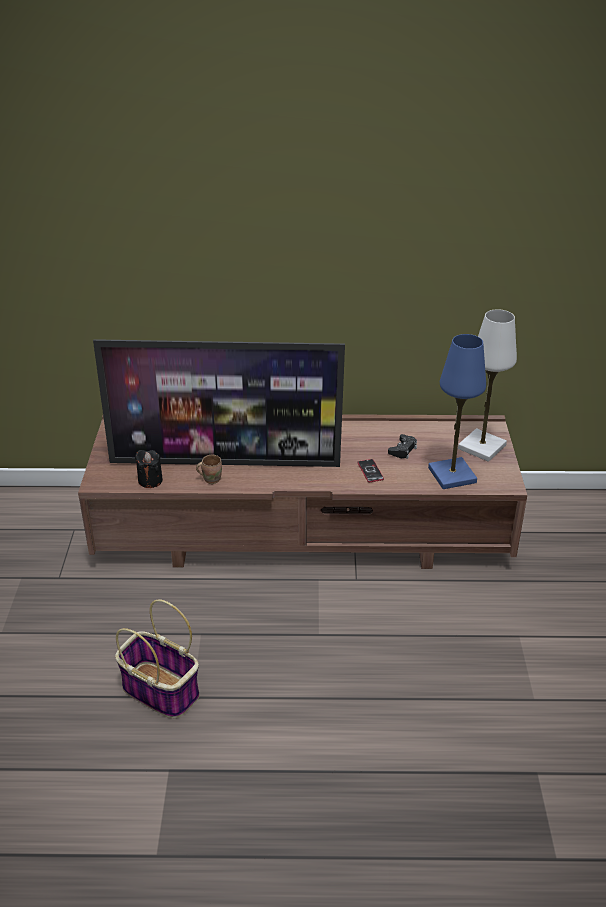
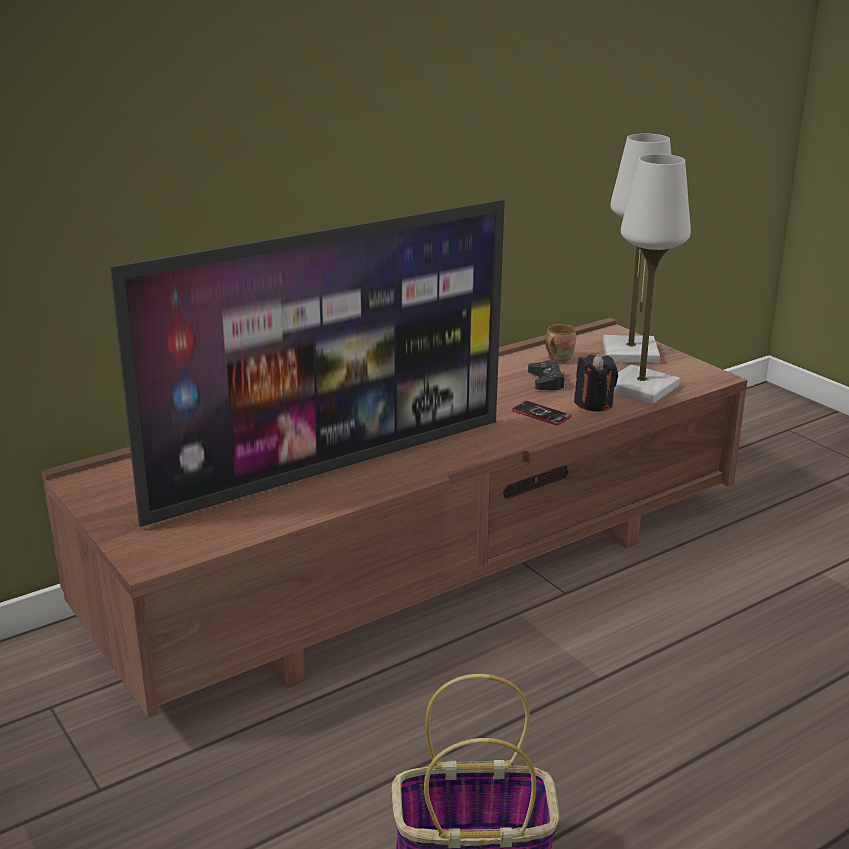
camera: 35 degrees left, 10 degrees down
black candle [135,450,163,488] -> black candle moved to [574,354,618,412]
brown mug [196,455,222,484] -> brown mug moved to [546,324,576,364]
blue table lamp [428,334,486,489] -> white table lamp [614,154,691,404]

